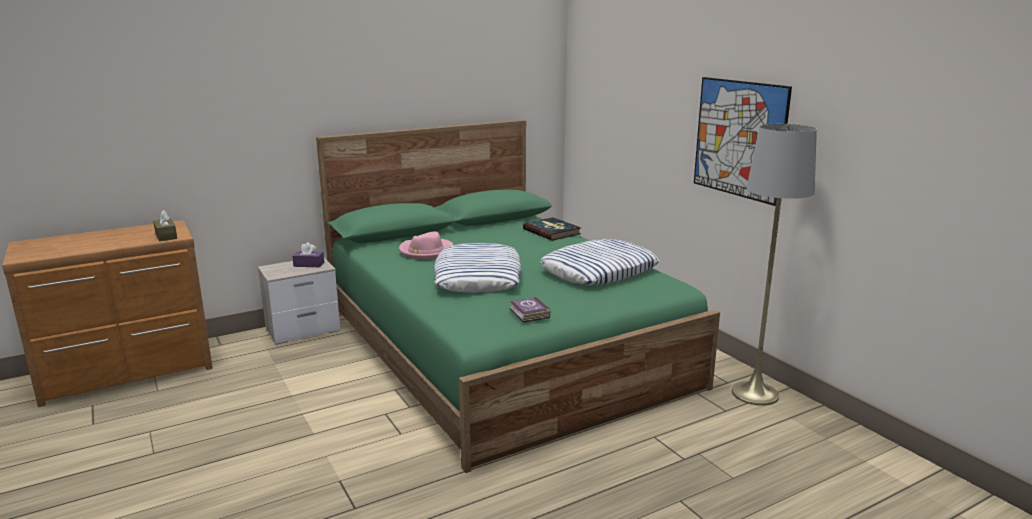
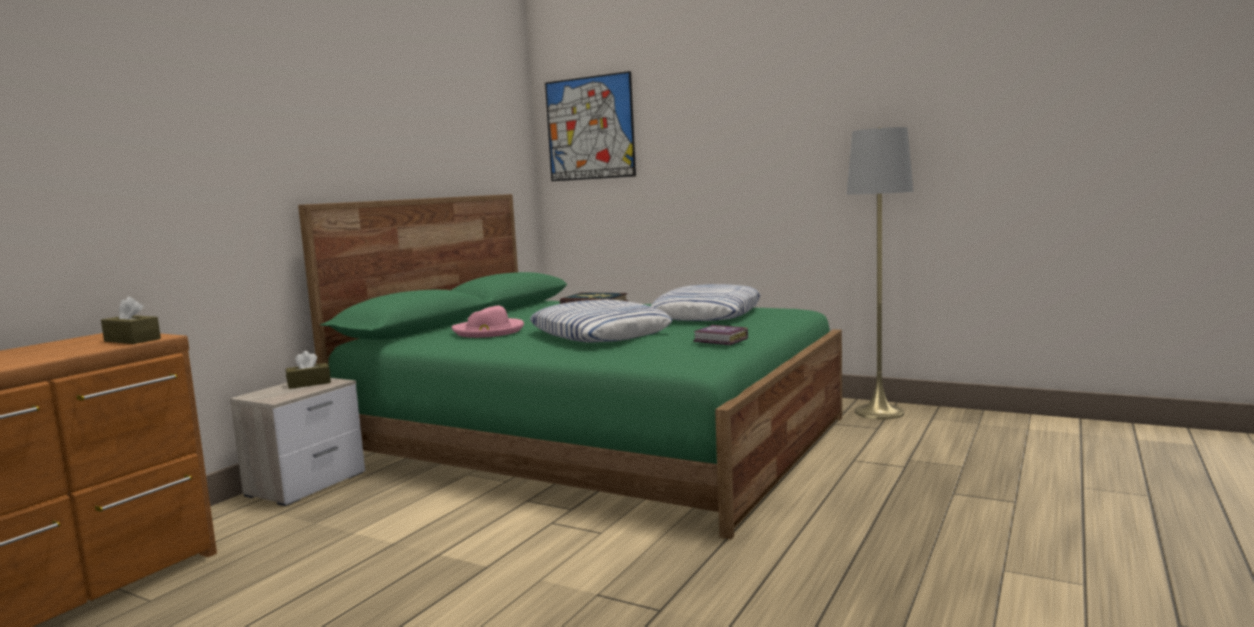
camera: 30 degrees left, 10 degrees down
purple tissue box [292,242,324,267] -> brown tissue box [286,351,331,389]
picture [694,77,792,206] -> picture moved to [545,71,636,181]

